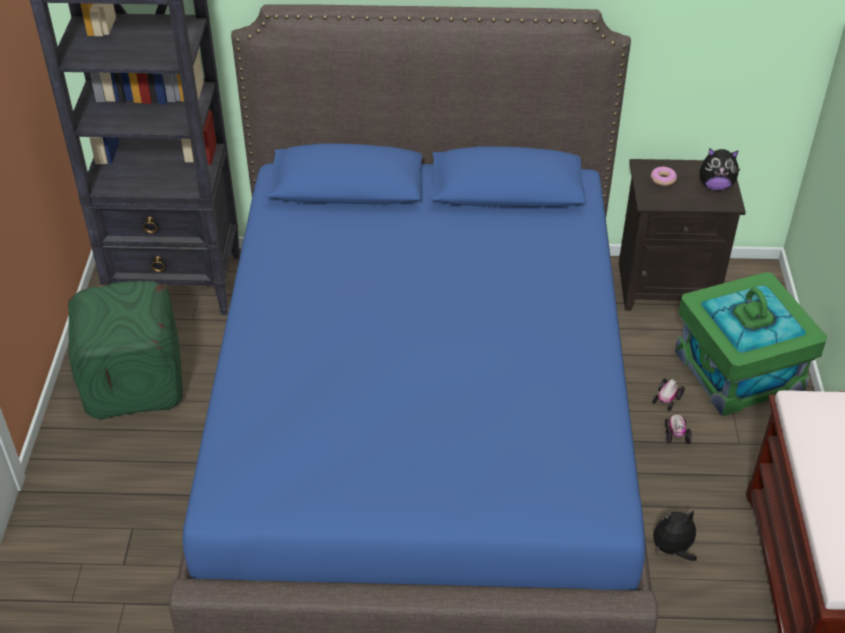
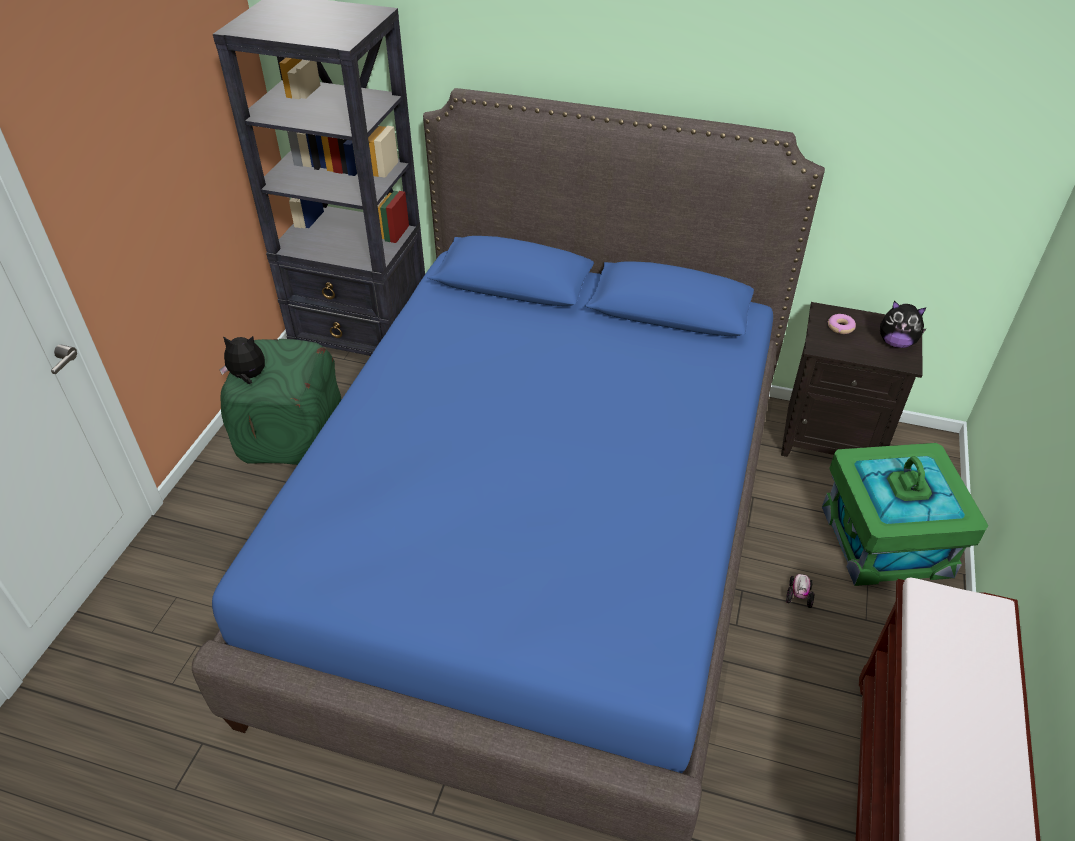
camera: 15 degrees right, 0 degrees up
toy car [652,378,685,411] -> none
plush toy [653,510,697,561] -> plush toy moved to [220,336,265,384]

